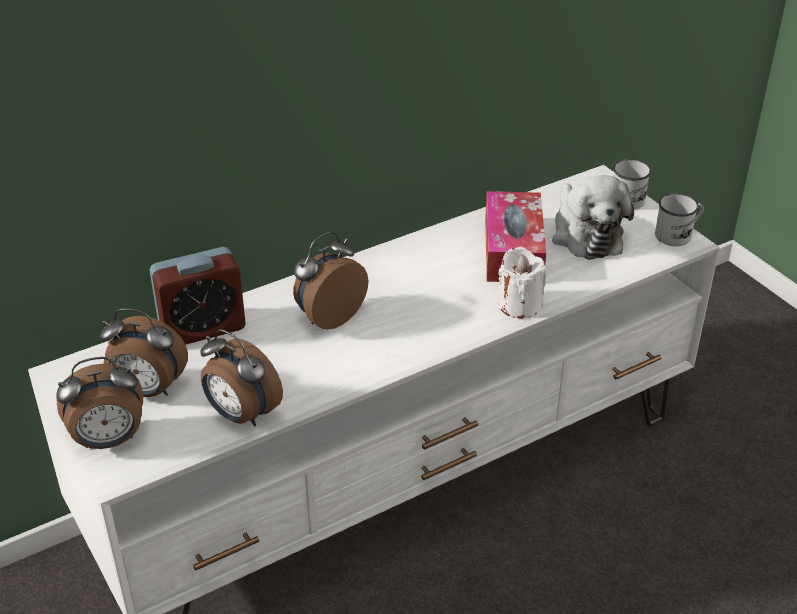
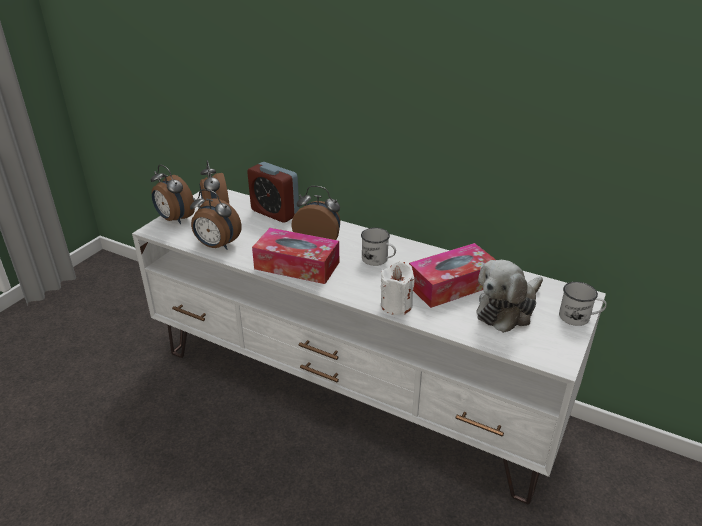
camera: 60 degrees right, 5 degrees down
alarm clock [200,329,283,426] -> alarm clock turned 75 degrees counterclockwise [190,189,242,250]
white mug [655,193,704,246] -> white mug moved to [361,228,396,266]
none -> tissue box [252,228,339,284]

